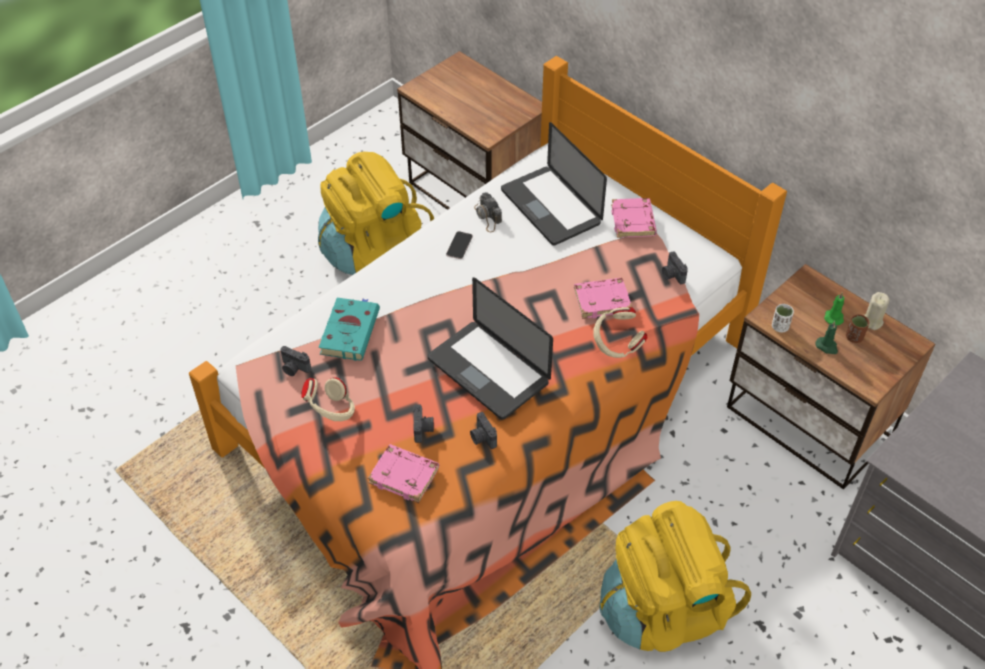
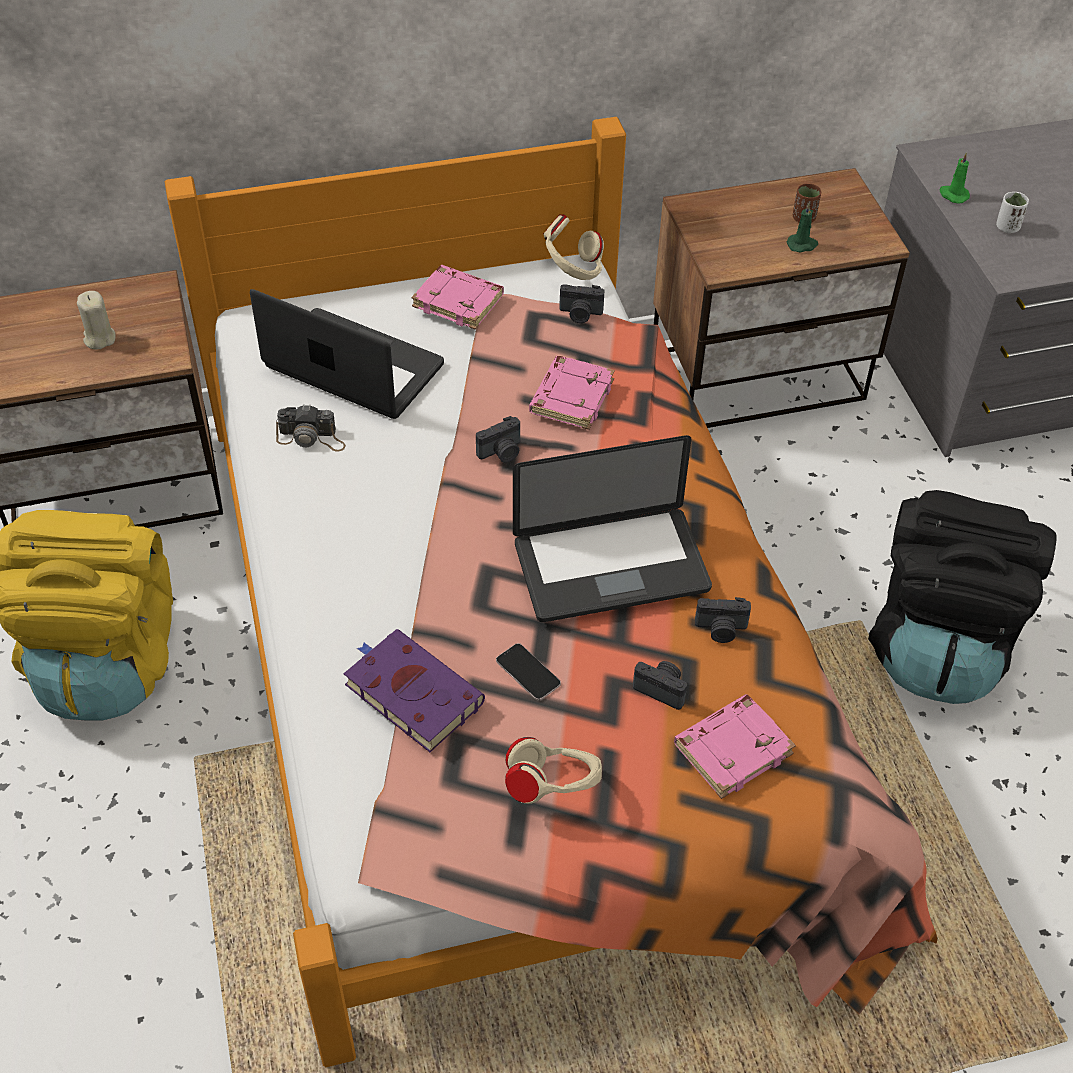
camera: 60 degrees left, 0 degrees up
camera [280,346,311,376] -> camera moved to [476,416,520,463]
turquoise book [319,298,380,361] -> purple book [343,629,485,752]
phone [446,231,473,259] -> phone moved to [496,643,561,700]
laptop [501,122,607,246] -> laptop turned 150 degrees counterclockwise [250,289,444,419]
beige headphones [593,307,648,358] -> beige headphones moved to [543,214,604,280]
yellow backpack [599,501,751,652] -> black backpack [868,490,1056,704]
white cup [772,304,794,332] -> white cup moved to [996,192,1029,233]
green candle [824,293,844,325] -> green candle moved to [939,153,970,203]
beige candle [865,292,889,330] -> beige candle moved to [77,291,116,349]

